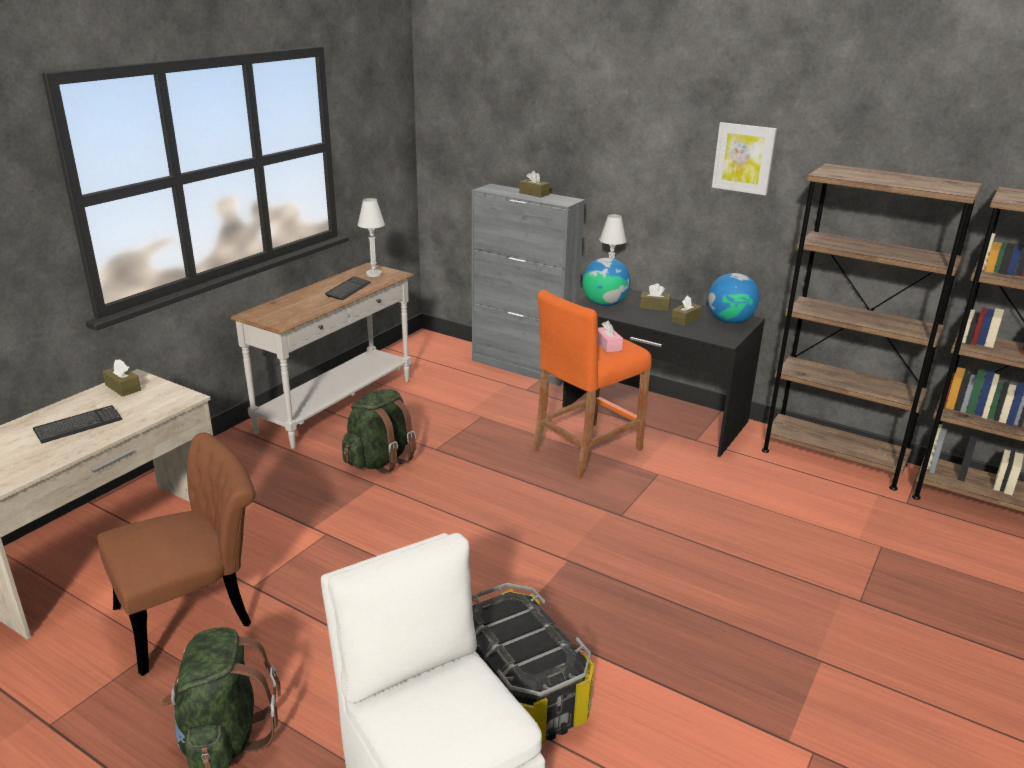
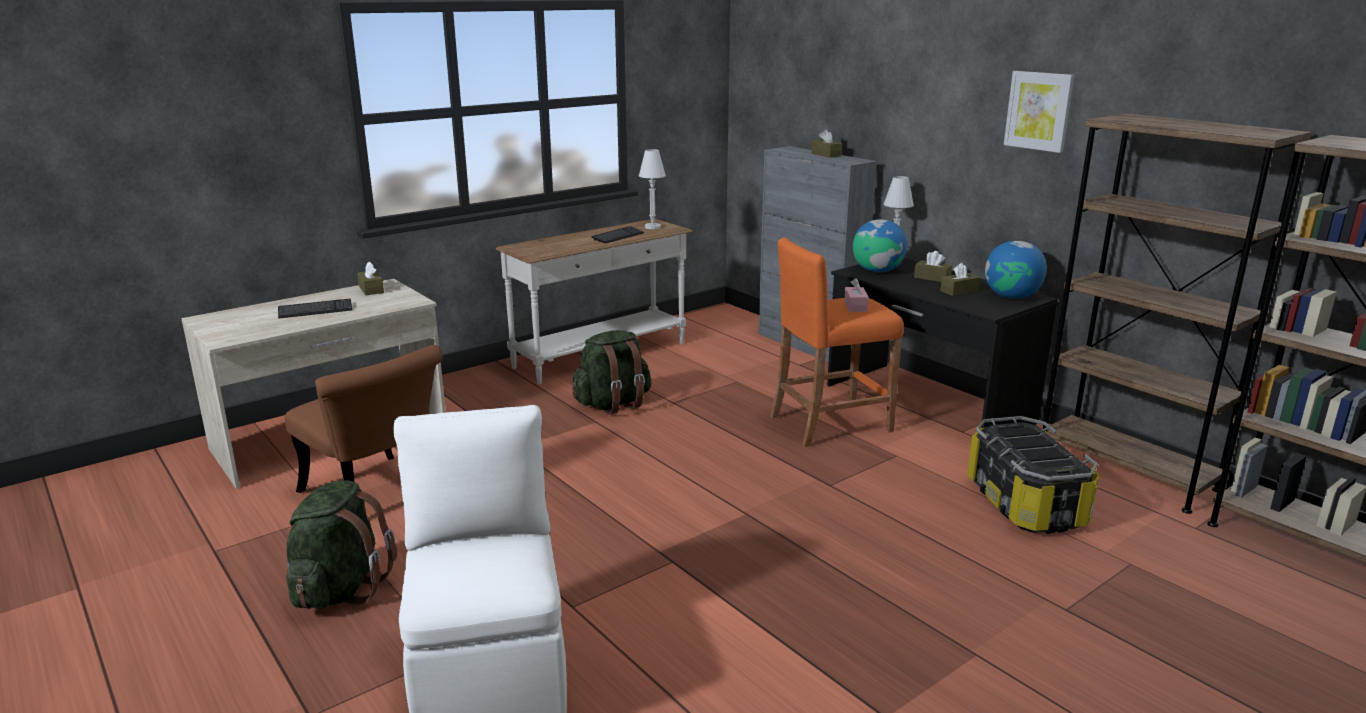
camera: 20 degrees right, 5 degrees down
brown chair [97,432,256,676] -> brown chair turned 60 degrees clockwise [285,345,443,493]
storage box [471,583,594,743] -> storage box moved to [967,416,1100,534]

